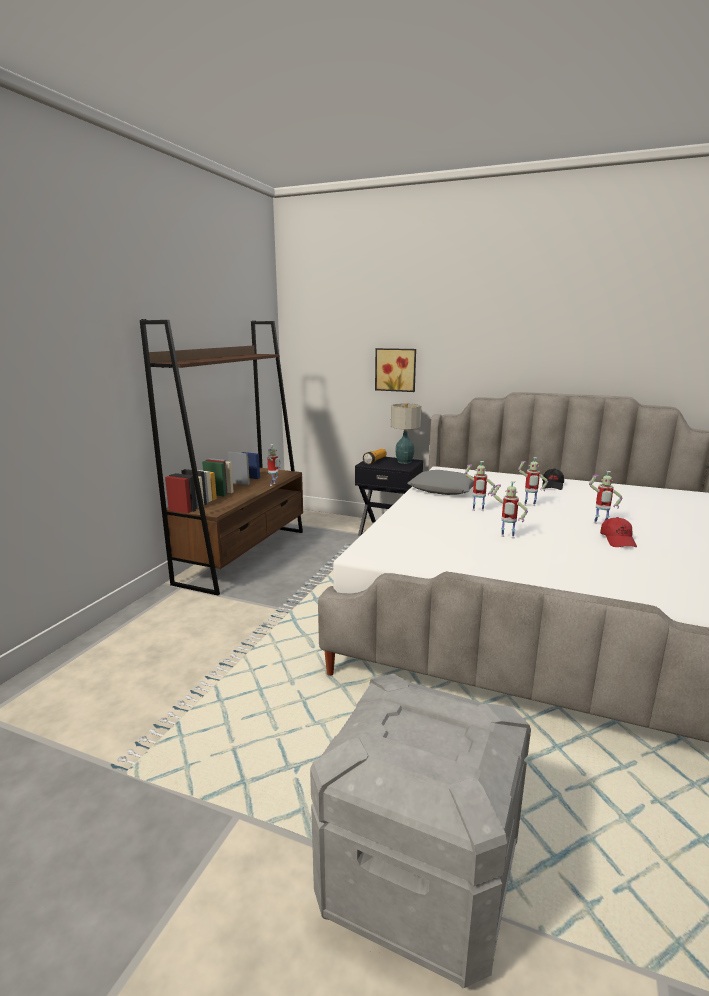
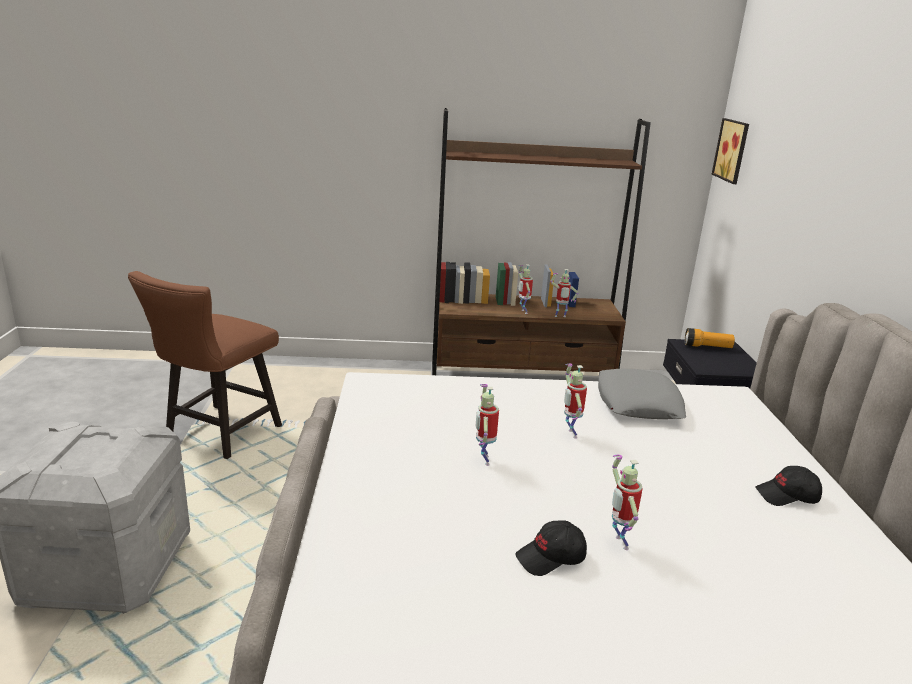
camera: 65 degrees right, 5 degrees up
picture [375,348,416,392] -> picture moved to [712,118,749,184]
table lamp [391,403,421,464] -> none
toy robot [518,457,548,506] -> toy robot moved to [519,265,533,314]
red cap [600,517,637,547] -> black cap [515,520,587,576]
none -> brown chair [128,271,282,459]

